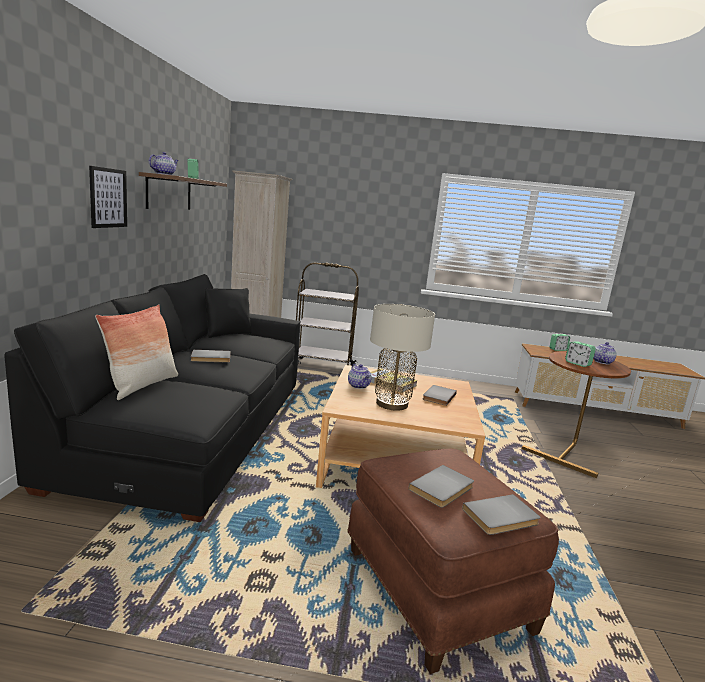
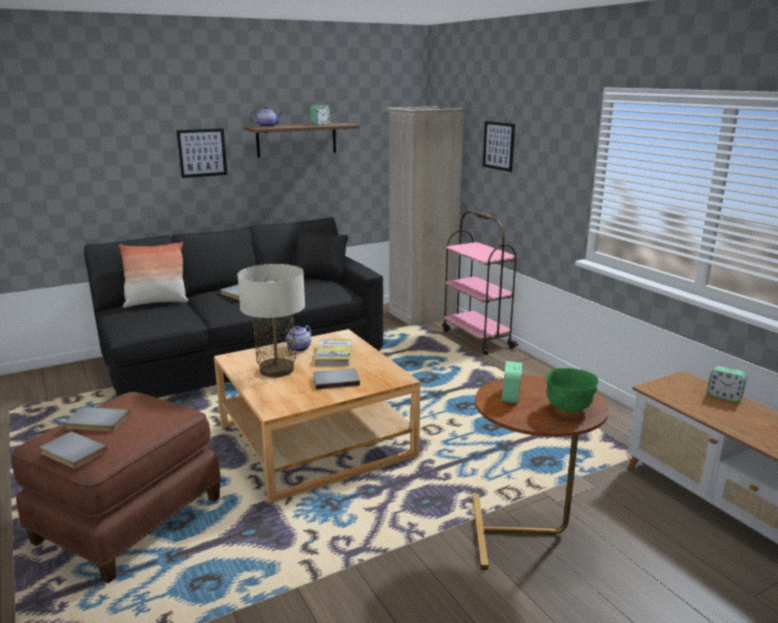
camera: 55 degrees right, 5 degrees up
grey cart [296,263,359,365] -> pink cart [443,211,519,355]
teapot [594,342,617,364] -> green bowl [546,368,599,413]
none -> picture [483,121,515,172]

